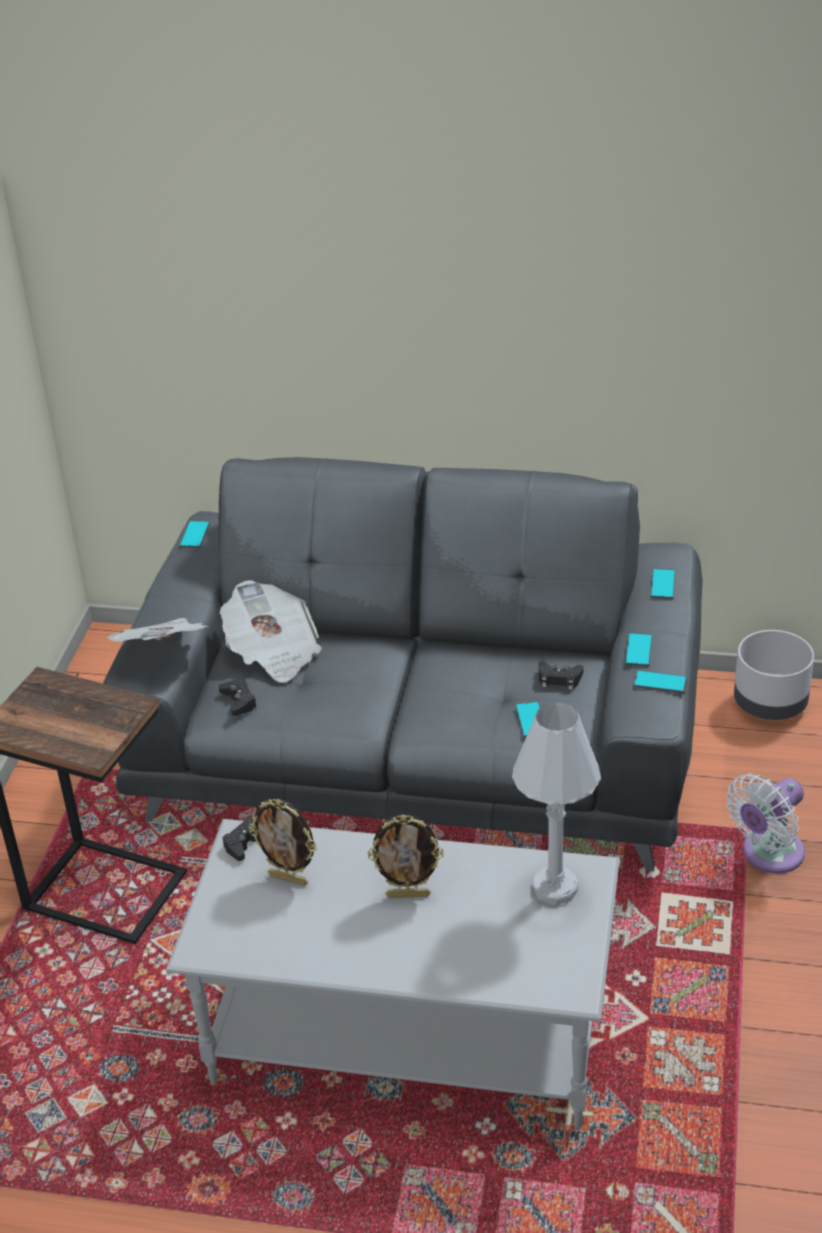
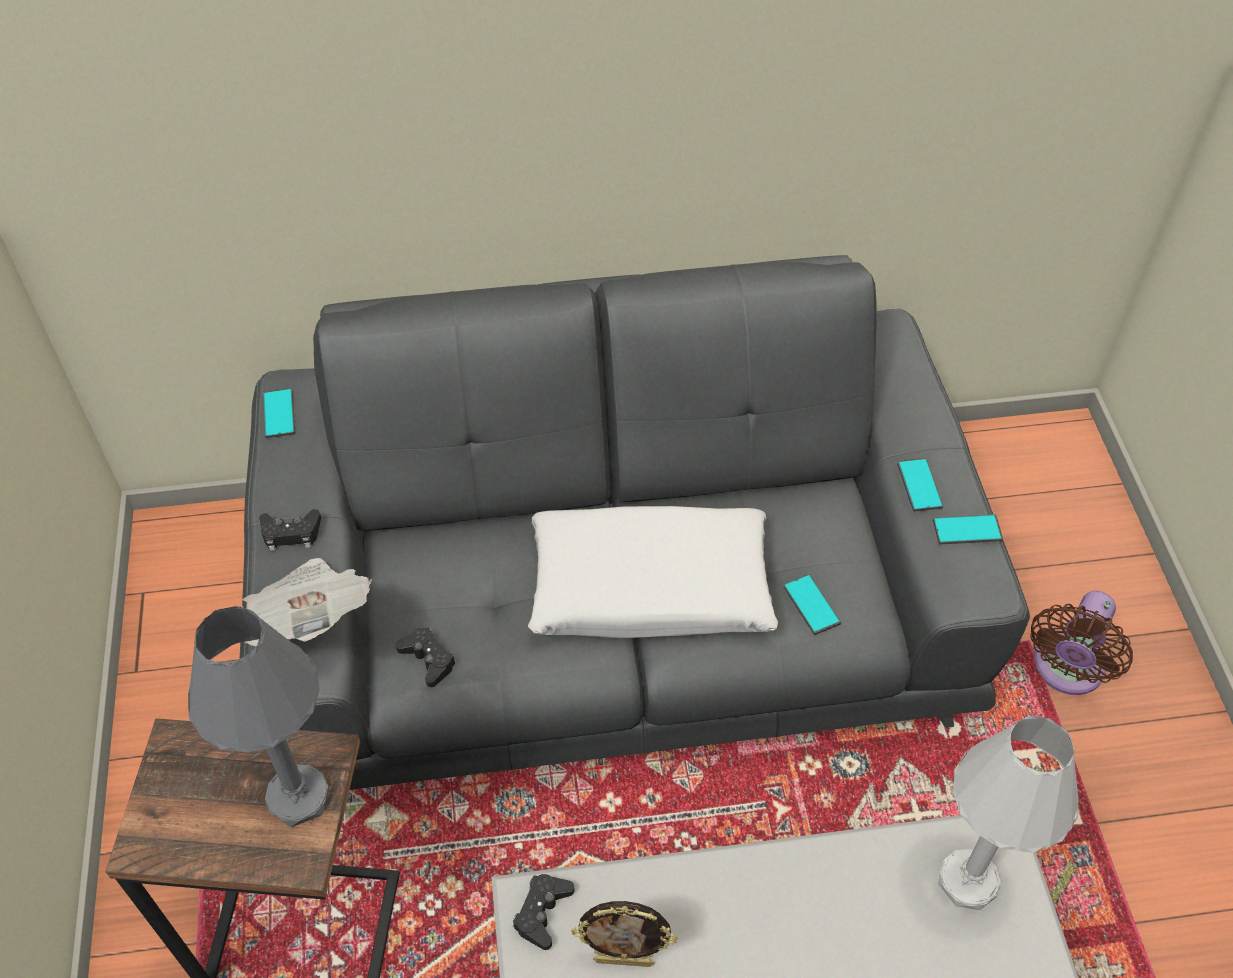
camera: 20 degrees left, 15 degrees up
newspaper [220,580,322,683] -> none
picture frame [368,814,444,898] -> none
black game controller [539,661,584,690] -> black game controller moved to [259,509,321,551]
phone [650,568,676,599] -> none
white fan [726,773,805,874] -> brown fan [1030,591,1133,695]
grey planter [734,630,814,720] -> none
none -> grey table lamp [188,606,330,827]
none -> white pillow [528,506,778,638]

